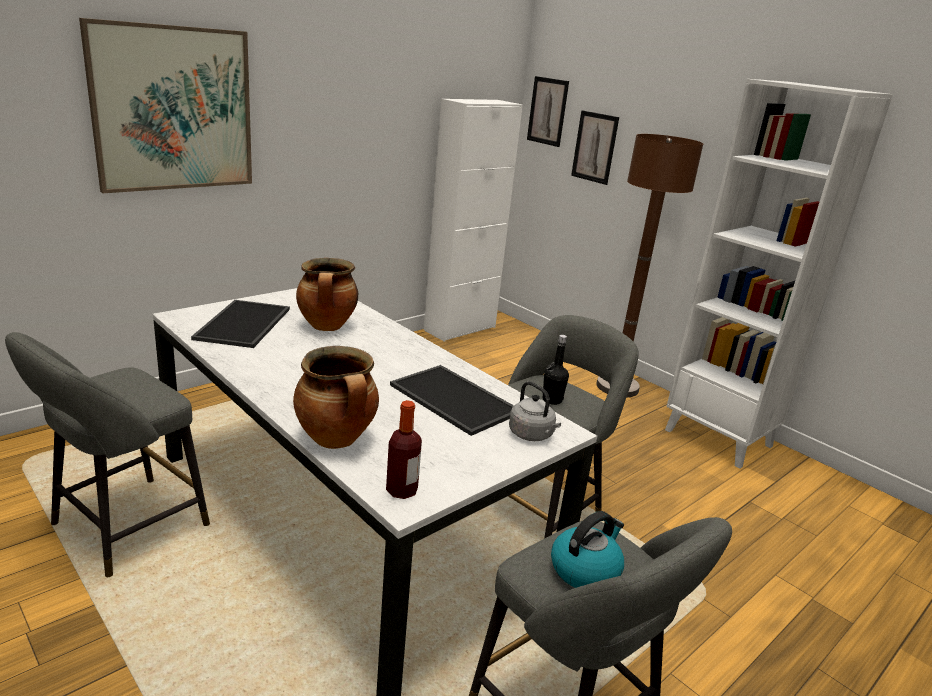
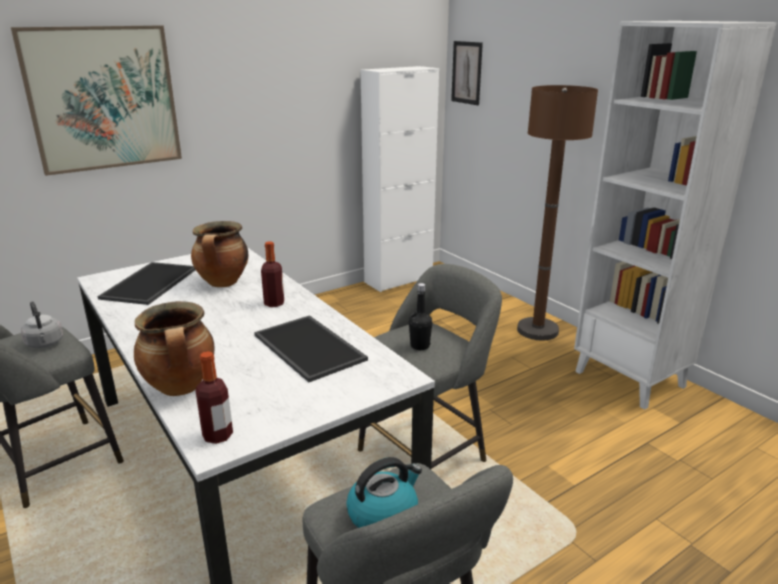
camera: 10 degrees right, 0 degrees up
grey kettle [509,381,561,441] -> grey kettle moved to [21,301,63,348]
picture [571,110,619,185] -> none
none -> bottle [261,241,284,307]

